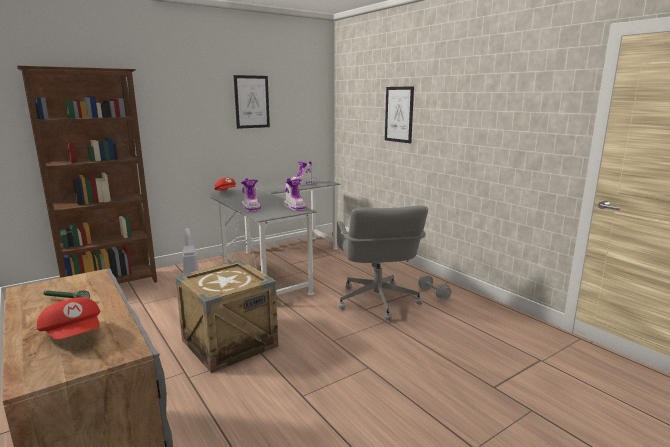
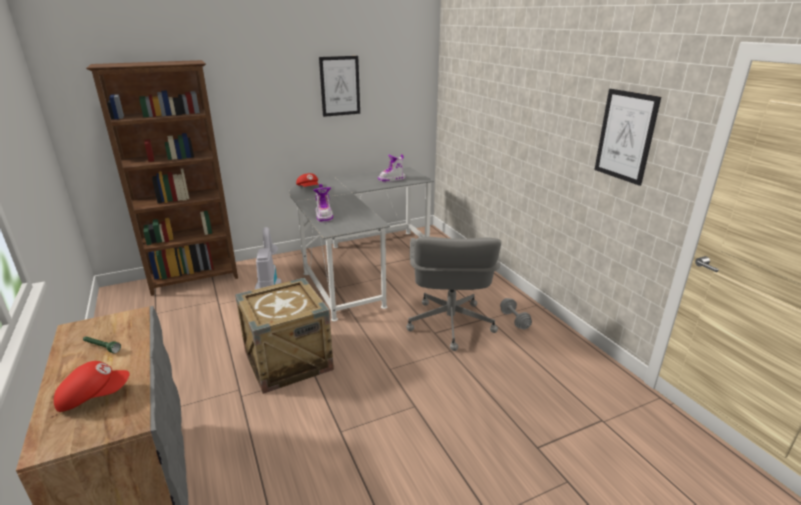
camera: 10 degrees right, 10 degrees up
red cap [37,297,100,340] -> red cap turned 75 degrees counterclockwise [54,361,130,412]
boot [284,178,307,211] -> none
picture [385,86,414,143] -> picture moved to [594,89,661,186]

